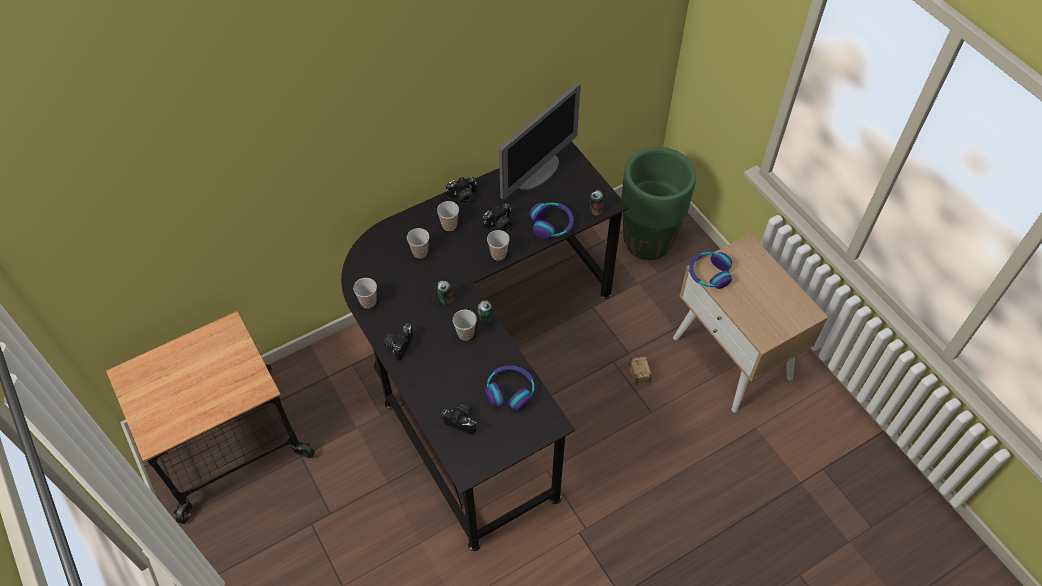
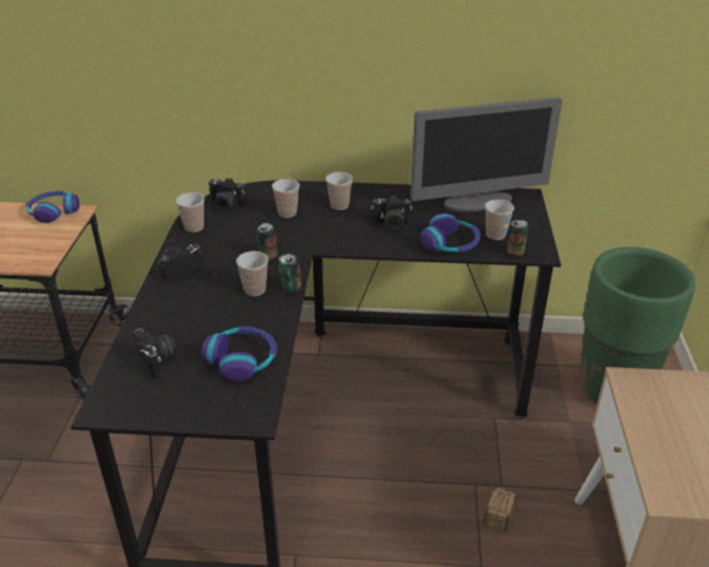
camera: 35 degrees right, 20 degrees down
camera [446,177,477,204] -> camera moved to [208,178,247,211]
cup [487,230,510,260] -> cup moved to [485,199,514,240]
headphones [689,252,732,289] -> headphones moved to [26,191,79,223]

